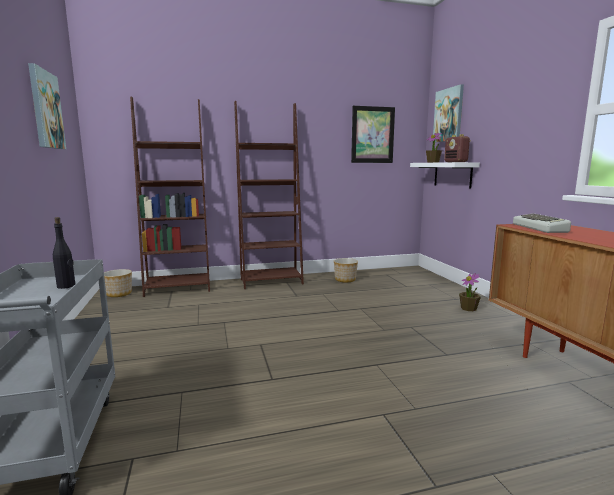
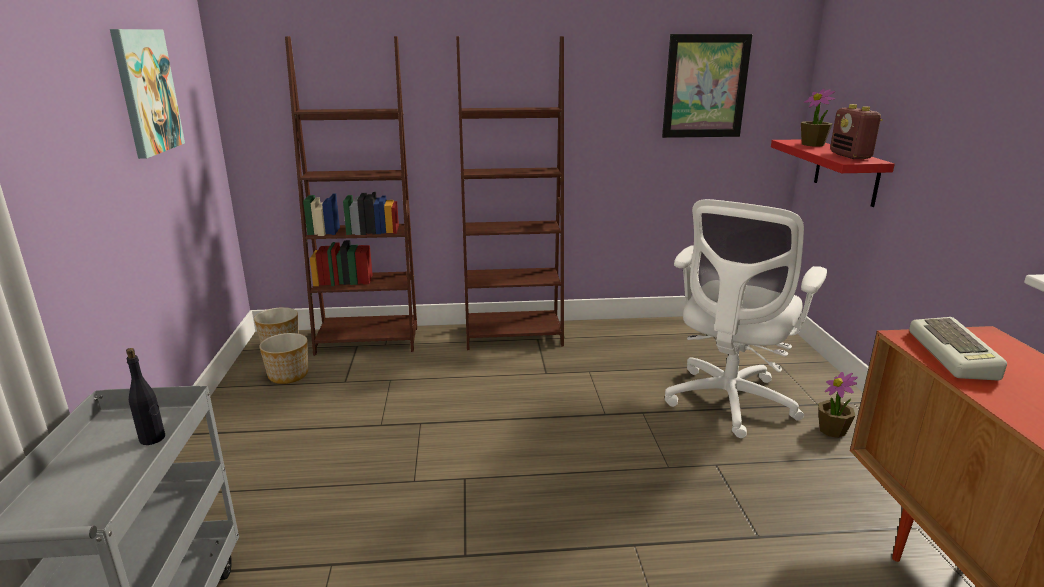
camera: 10 degrees right, 10 degrees up
planter [334,258,358,282] -> planter moved to [259,333,308,384]
white shelf [410,162,480,189] -> red shelf [771,139,895,207]
picture [433,84,464,143] -> none
none -> white office chair [665,199,827,438]

